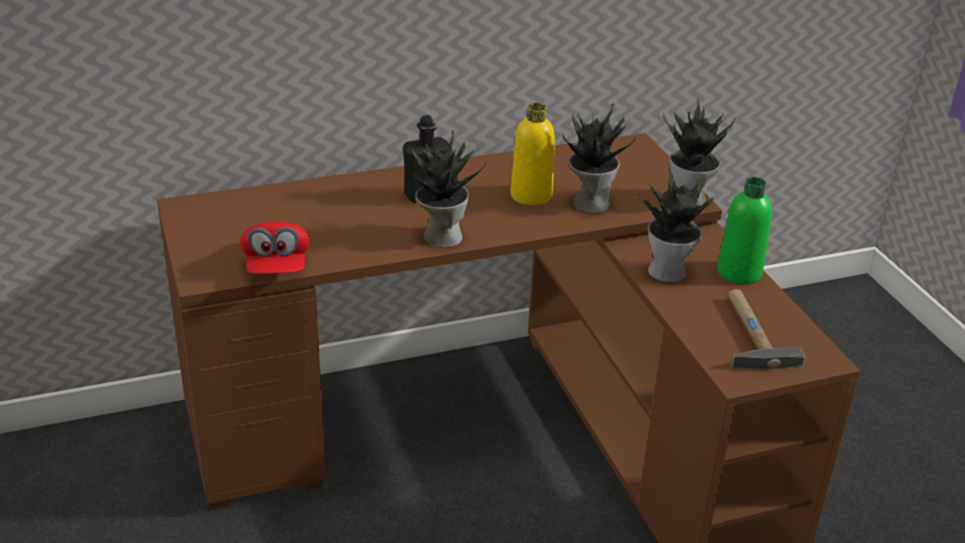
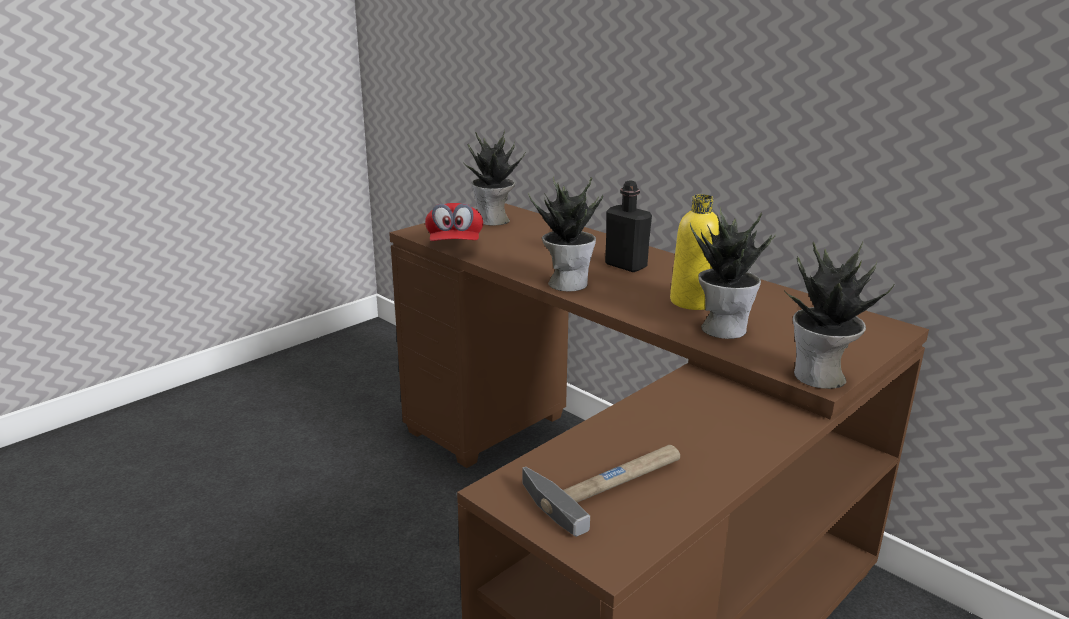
camera: 65 degrees right, 10 degrees down
red cap [240,222,310,274] -> red cap turned 60 degrees counterclockwise [425,203,483,241]
potted plant [636,164,714,282] -> potted plant moved to [463,130,526,226]
green bottle [717,177,772,284] -> none

